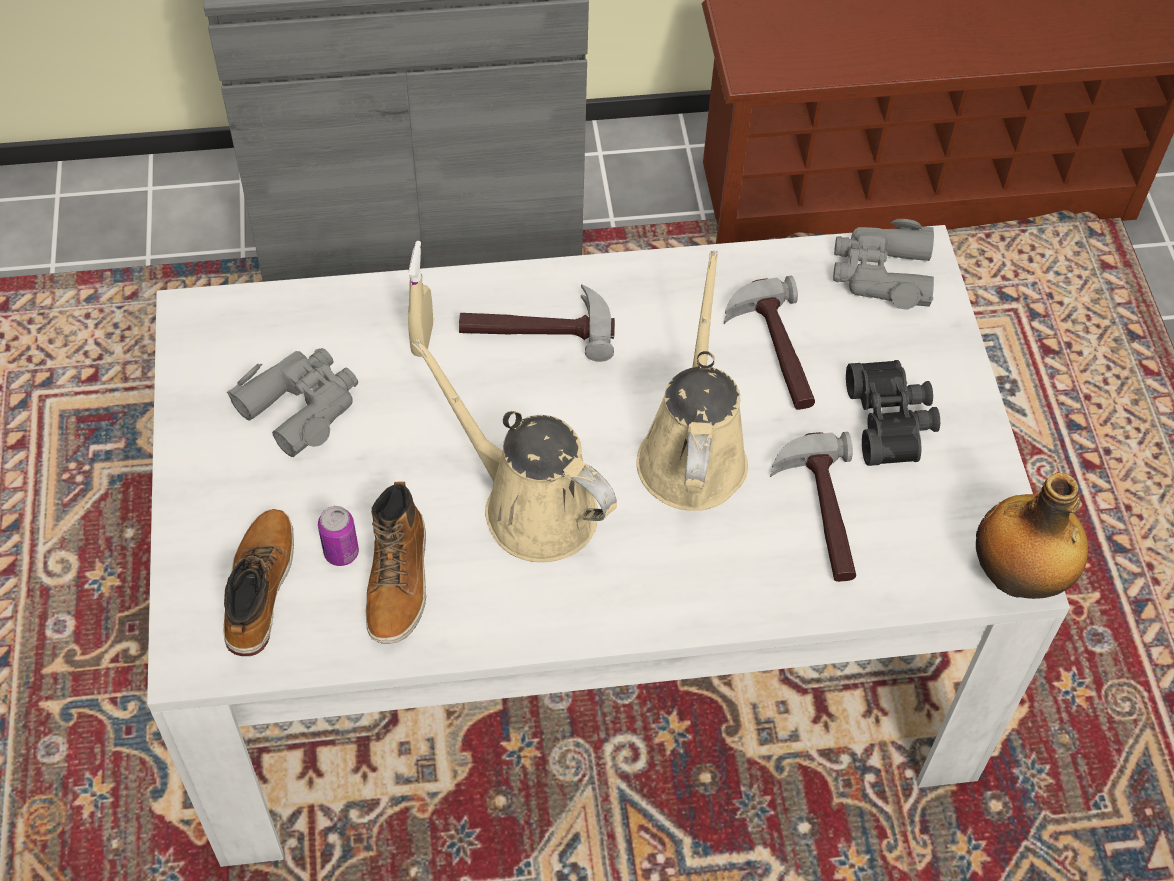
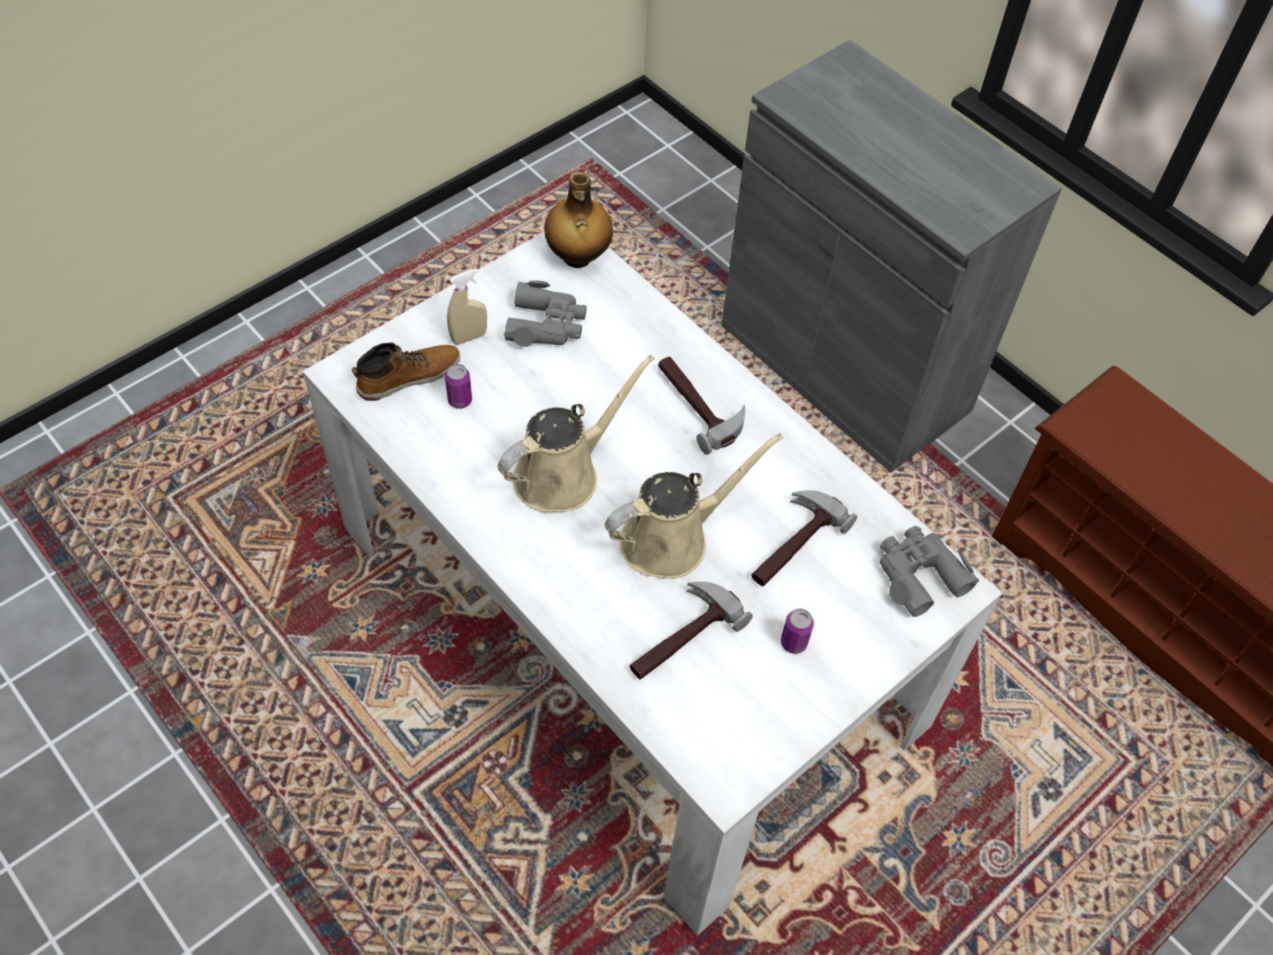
camera: 55 degrees right, 0 degrees up
boot [366,481,426,644] -> none
beige spray bottle [408,241,433,357] -> beige spray bottle moved to [447,268,487,345]
beige watering can [412,338,617,562] -> beige watering can turned 45 degrees clockwise [498,355,655,512]
black binoculars [846,360,940,466] -> can [781,609,814,654]
bottle [976,473,1088,599] -> bottle moved to [544,172,613,268]

